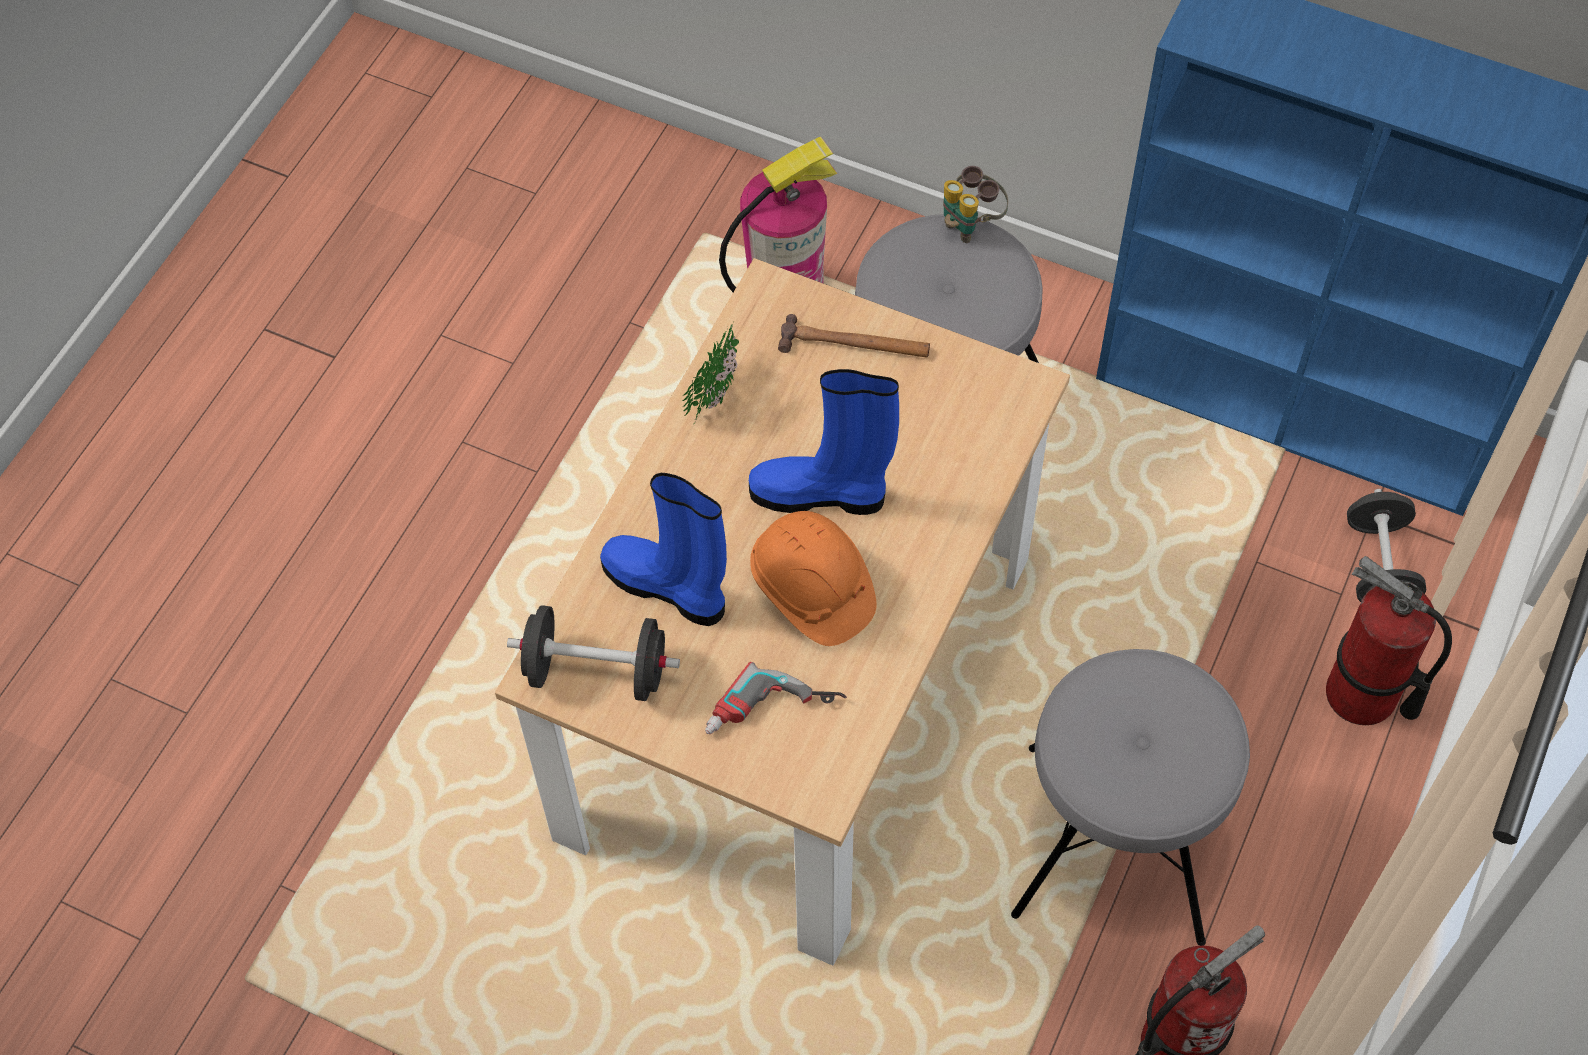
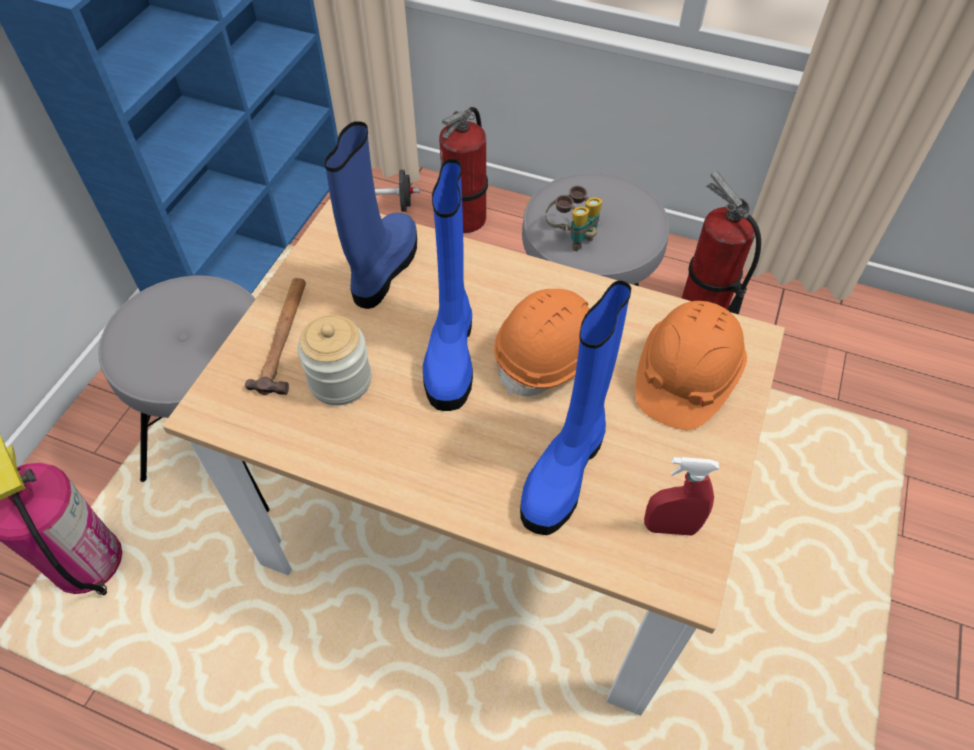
camera: 95 degrees left, 5 degrees down
black dumbbell [507,605,680,701] -> red spray bottle [644,457,719,536]
potted plant [683,323,739,422] -> none
power drill [705,662,847,734] -> orange hard hat [635,301,747,430]
binoculars [943,166,1009,243] -> binoculars moved to [545,186,602,251]
none -> jar [298,315,371,405]
none -> blue boot [324,121,417,309]

